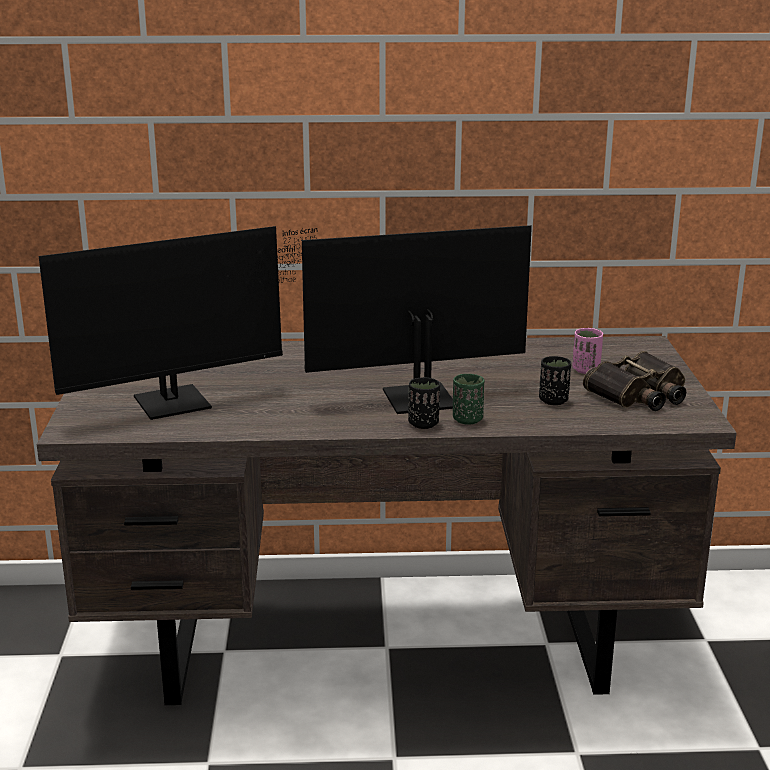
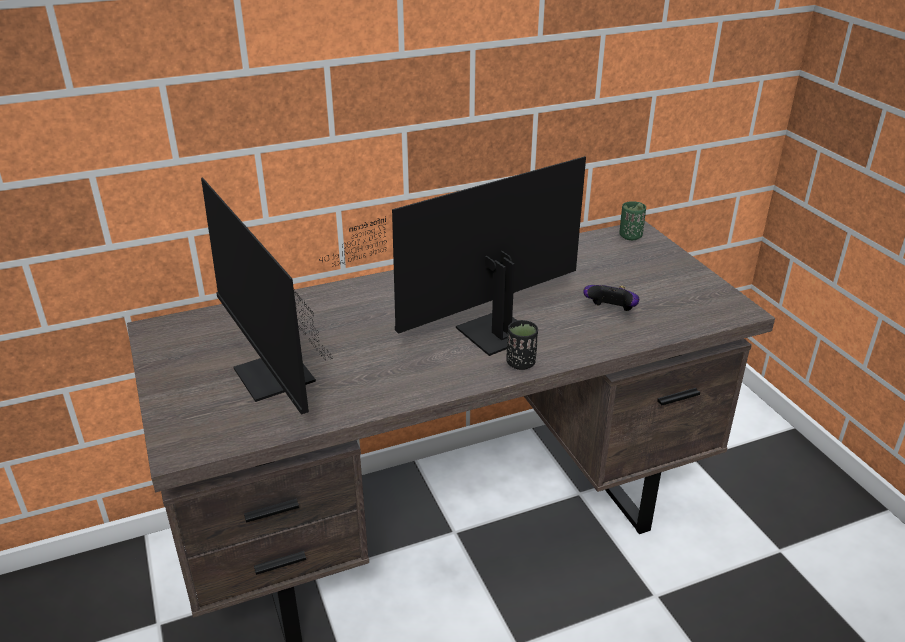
camera: 20 degrees left, 10 degrees up
monitor [39,226,317,420] -> monitor turned 105 degrees clockwise [201,177,331,415]
green cup [453,374,484,425] -> green cup moved to [619,201,646,240]
black cup [539,356,571,405] -> game controller [583,285,640,311]
pink cup [572,328,603,374] -> none
binoculars [583,351,686,411] -> none

